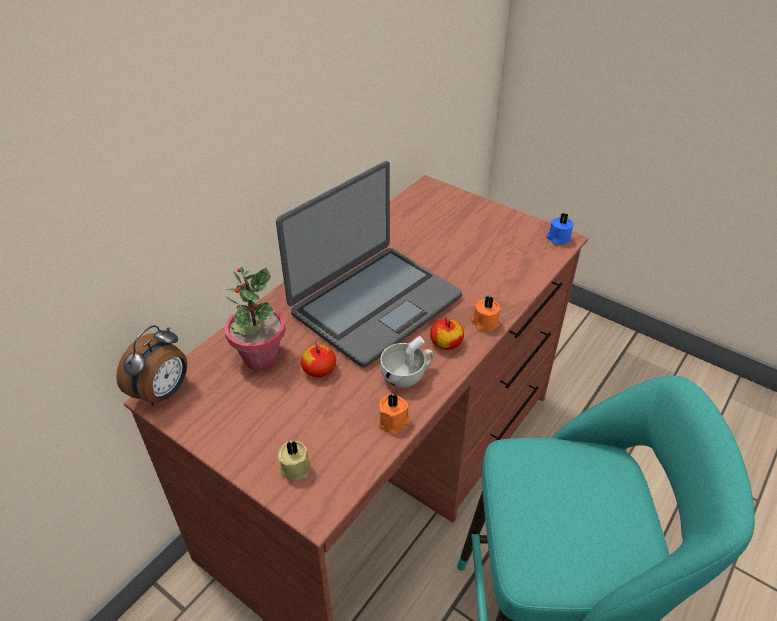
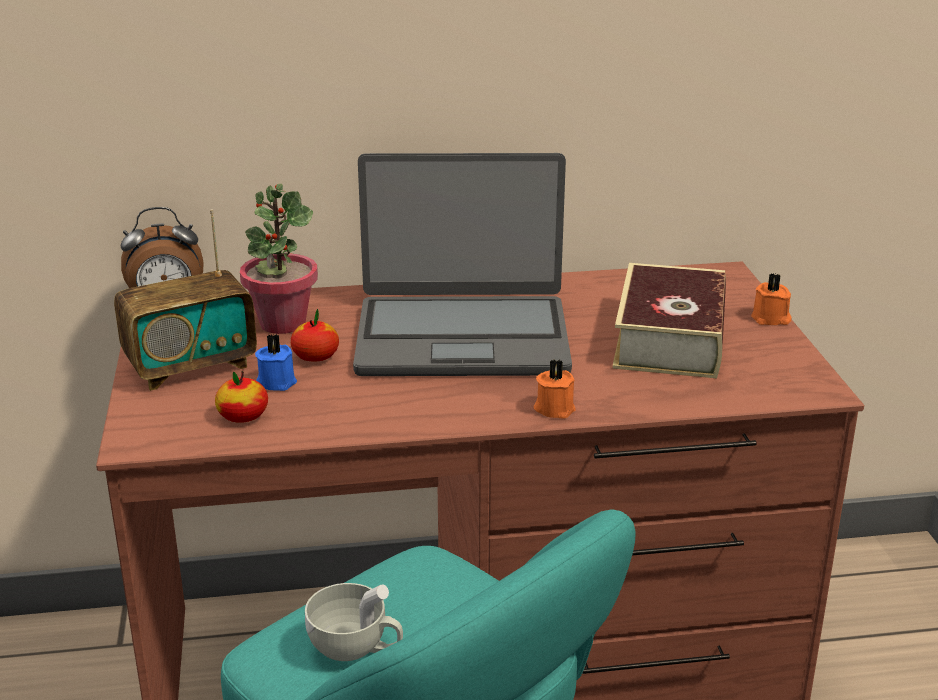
camera: 45 degrees right, 15 degrees down
beige candle [278,441,311,480] -> none
orange candle [379,393,410,434] -> orange candle moved to [751,273,792,325]
white cup [380,336,434,388] -> white cup moved to [305,583,403,661]
apple [430,317,464,350] -> apple moved to [215,371,268,423]
blue candle [546,213,574,245] -> blue candle moved to [255,334,297,391]
none -> radio [114,209,257,391]
none -> book [612,263,726,378]

